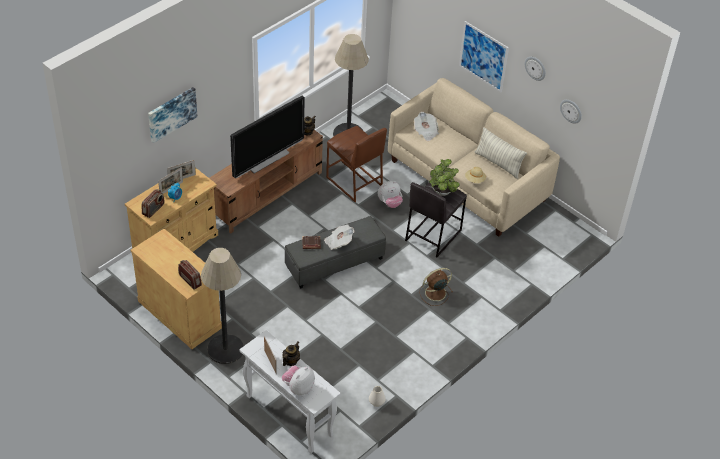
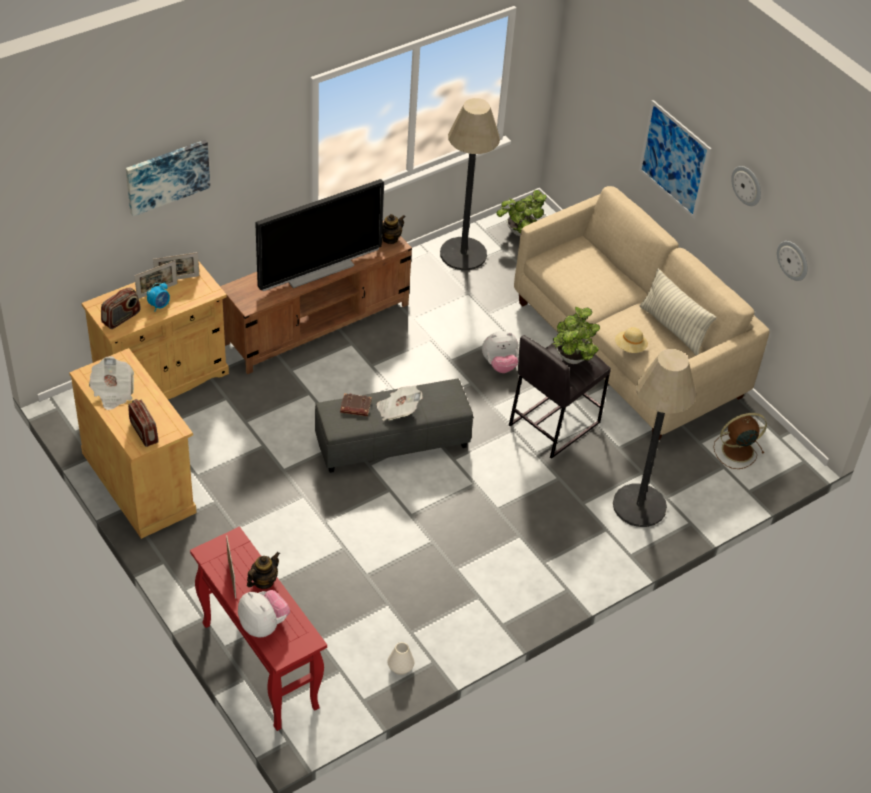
camera: 10 degrees right, 0 degrees up
floor lamp [201,248,243,364] -> floor lamp moved to [613,349,696,527]
white console table [239,330,341,453] -> red console table [190,527,327,731]
plush toy [282,365,315,395] -> plush toy turned 90 degrees clockwise [238,590,290,637]
brown stool [326,126,387,202] -> none
newspaper [414,112,439,141] -> newspaper moved to [89,356,134,410]
brown fan [420,268,453,306] -> brown fan moved to [714,413,767,469]
none -> potted plant [497,190,547,236]

